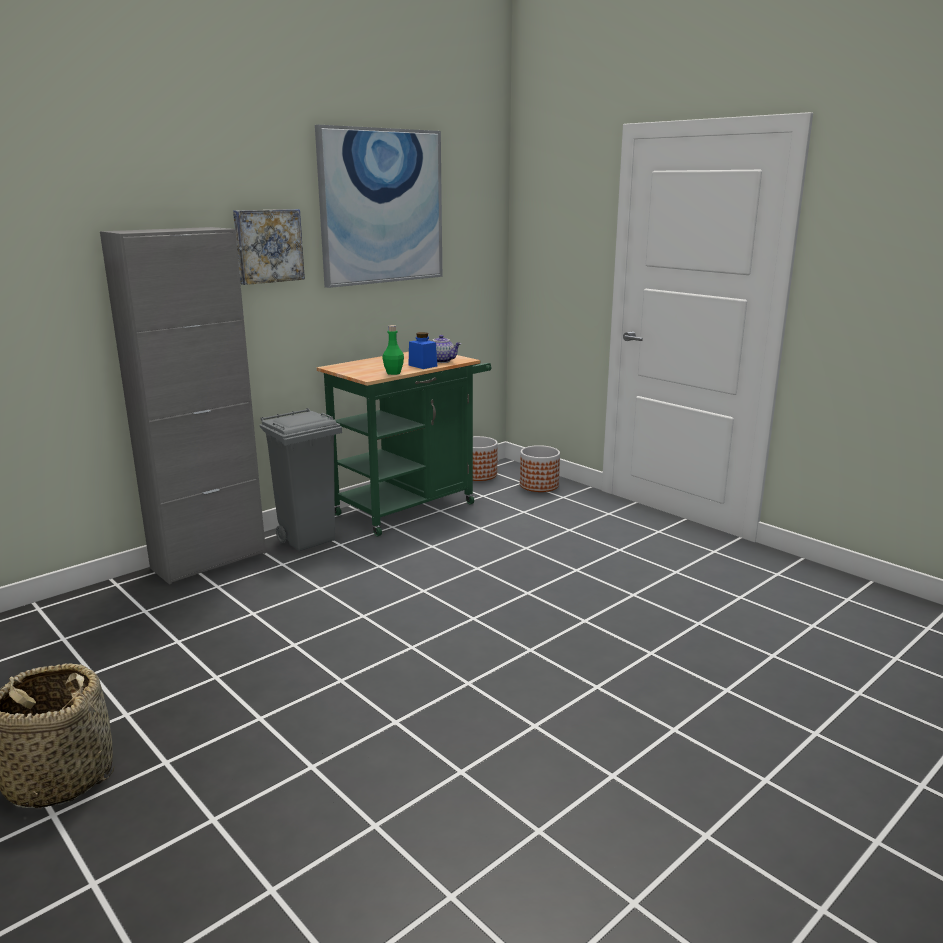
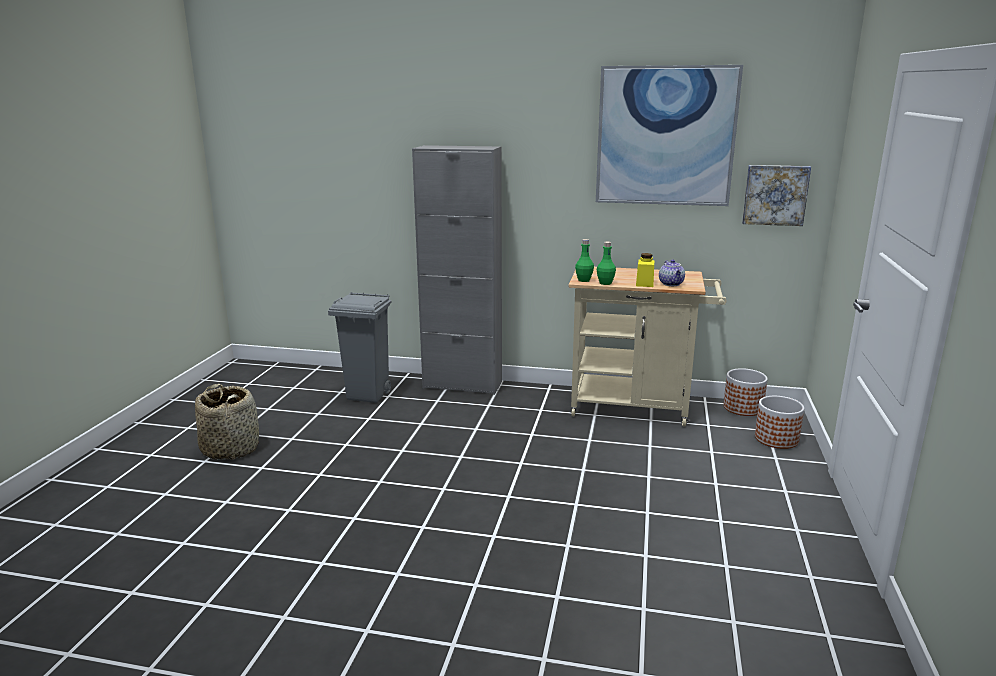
camera: 55 degrees right, 0 degrees up
picture [233,209,305,285] -> picture moved to [742,165,811,226]
grey trash can [260,408,342,551] -> grey trash can moved to [328,292,391,403]
green cart [317,352,491,536] -> beige cart [568,267,726,426]
blue jar [409,332,437,369] -> yellow jar [636,253,654,287]
none -> green bottle [575,239,594,282]

